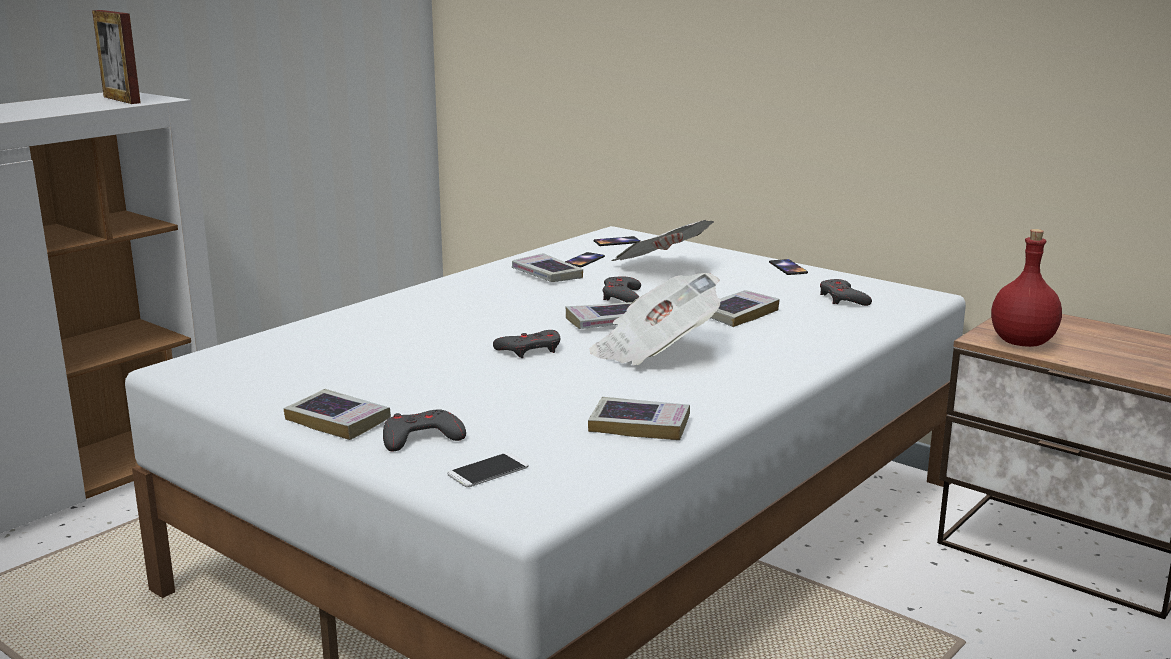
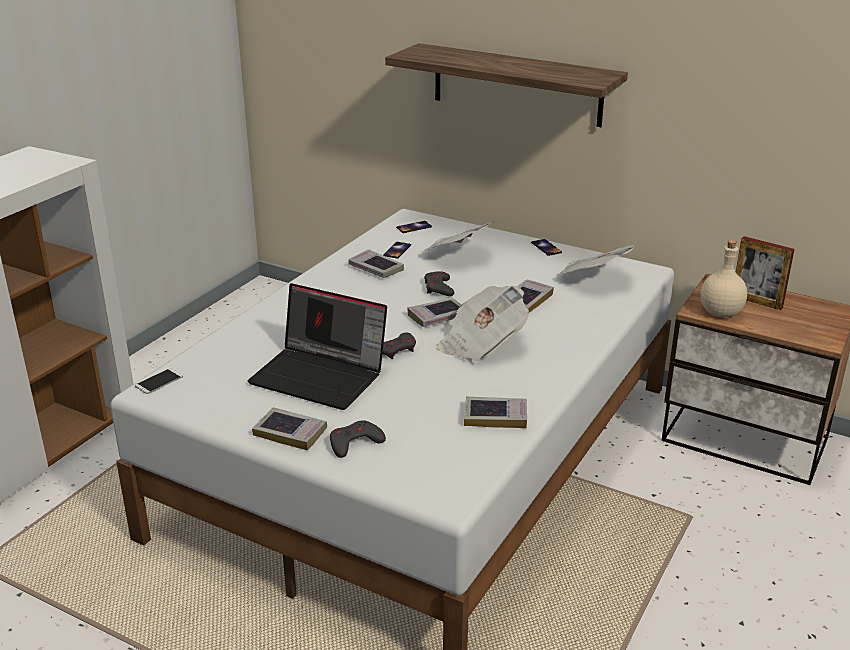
camera: 10 degrees left, 10 degrees up
picture frame [92,10,141,104] -> picture frame moved to [736,236,795,310]
phone [448,453,528,487] -> phone moved to [135,368,183,394]
grey game controller [820,279,872,306] -> newspaper [557,244,635,275]
red bottle [991,229,1062,347] -> beige bottle [701,240,747,317]
none -> laptop [248,283,387,410]
none -> shelf [385,43,628,127]

